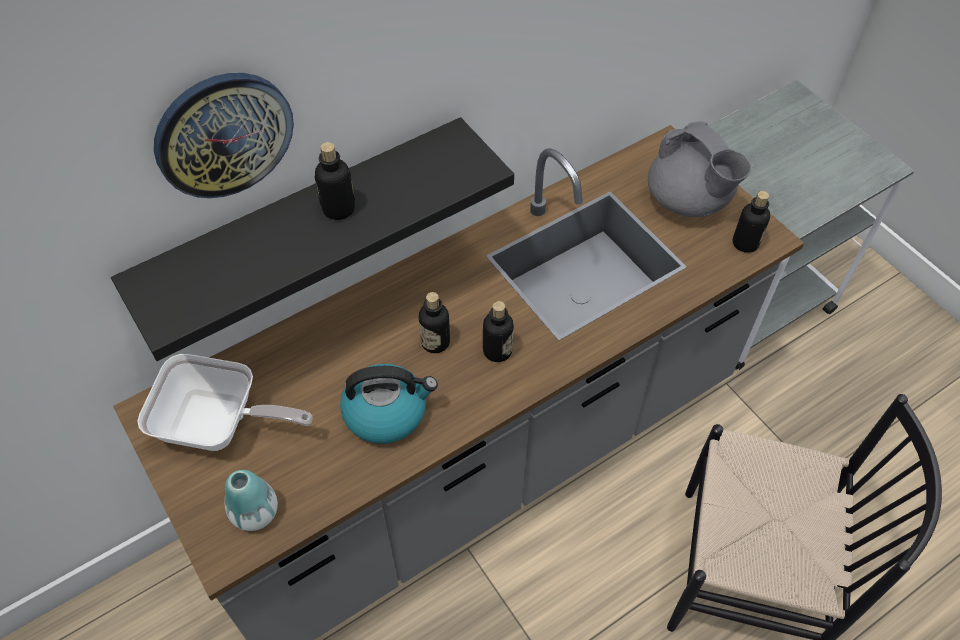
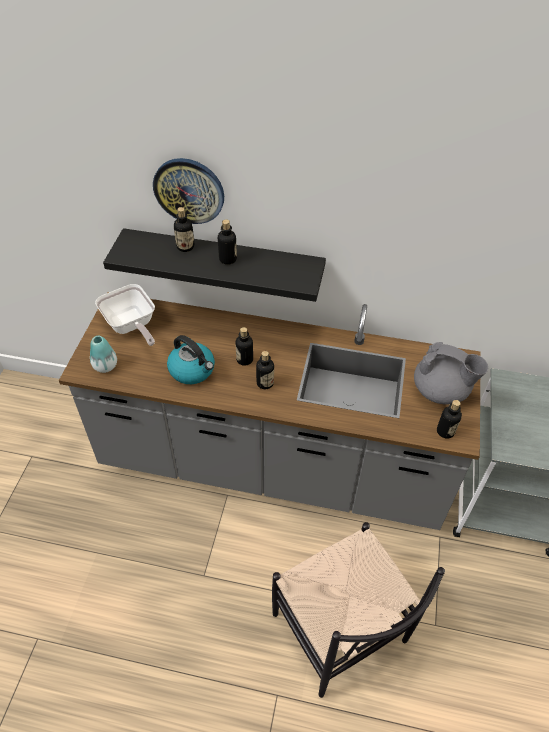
camera: 45 degrees right, 5 degrees down
grey teapot [648,121,751,217] -> grey teapot turned 75 degrees counterclockwise [414,342,488,405]
none -> bottle [174,207,194,252]

